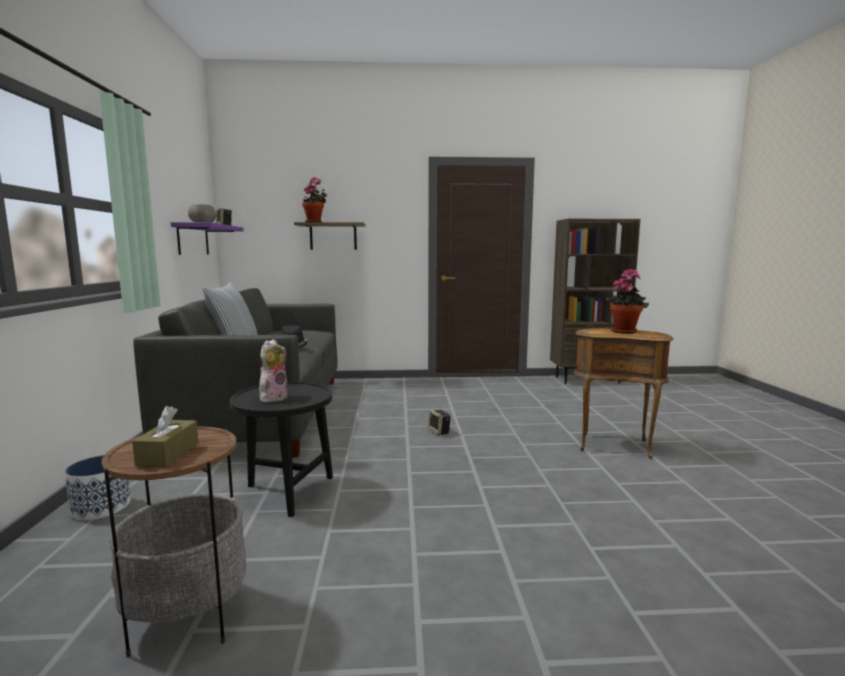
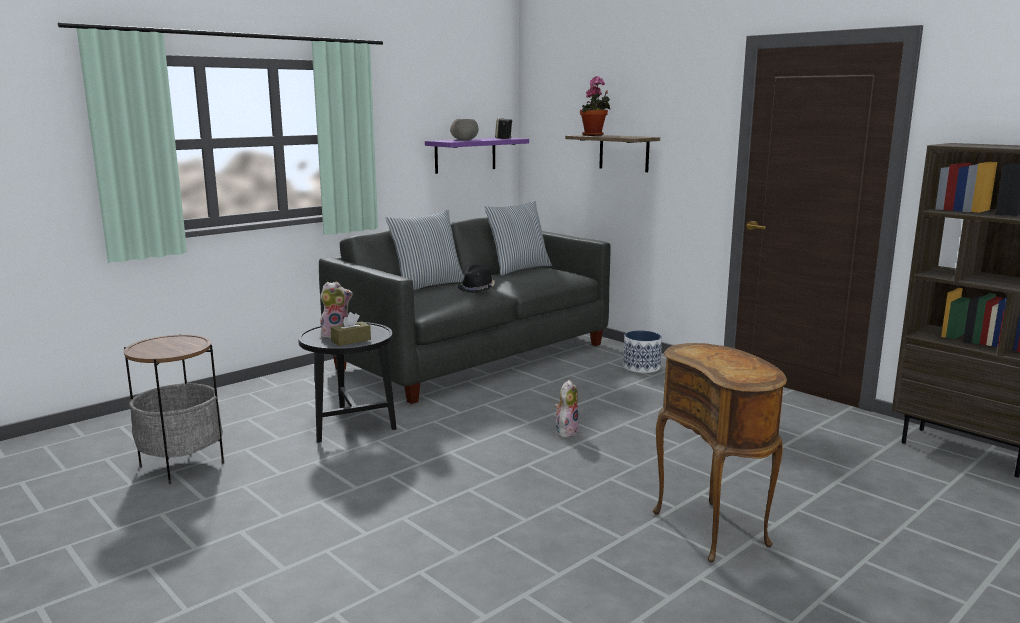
camera: 50 degrees right, 5 degrees up
planter [65,455,131,520] -> planter moved to [623,331,662,373]
brown tissue box [132,406,199,467] -> brown tissue box moved to [330,312,371,346]
speaker [428,410,451,435] -> plush toy [555,380,579,438]
potted plant [605,268,649,334] -> none
none -> pillow [484,200,552,276]

